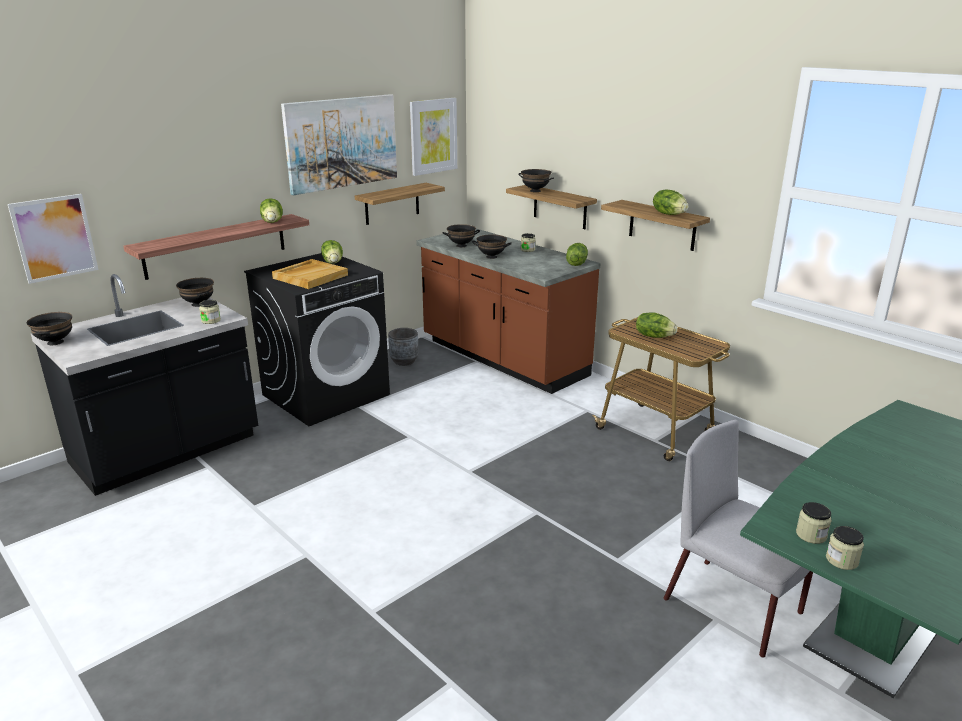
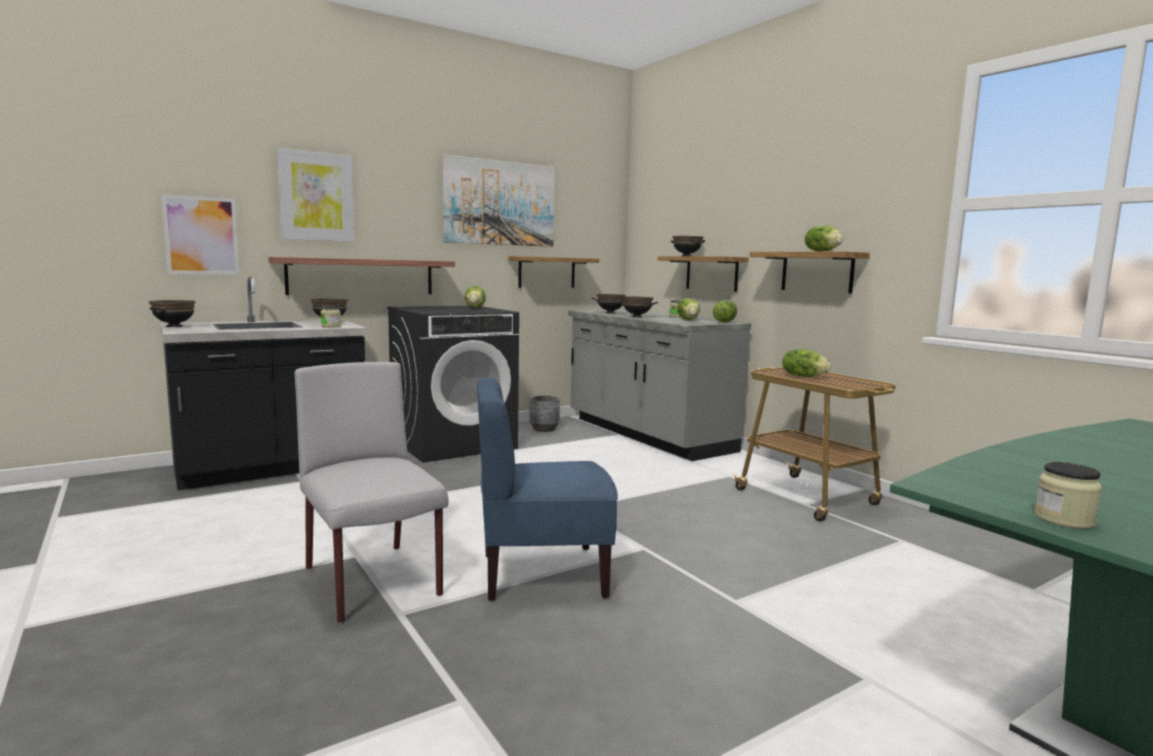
camera: 10 degrees right, 15 degrees down
lettuce [260,198,283,223] -> lettuce moved to [677,298,700,320]
beige tray [272,259,348,289] -> none
picture [410,98,457,176] -> picture moved to [277,148,355,242]
brown counter [416,229,601,394] -> grey counter [568,309,751,461]
grey chair [664,420,813,658] -> grey chair moved to [295,362,449,623]
jar [796,502,831,544] -> none
none -> blue chair [477,377,618,601]

